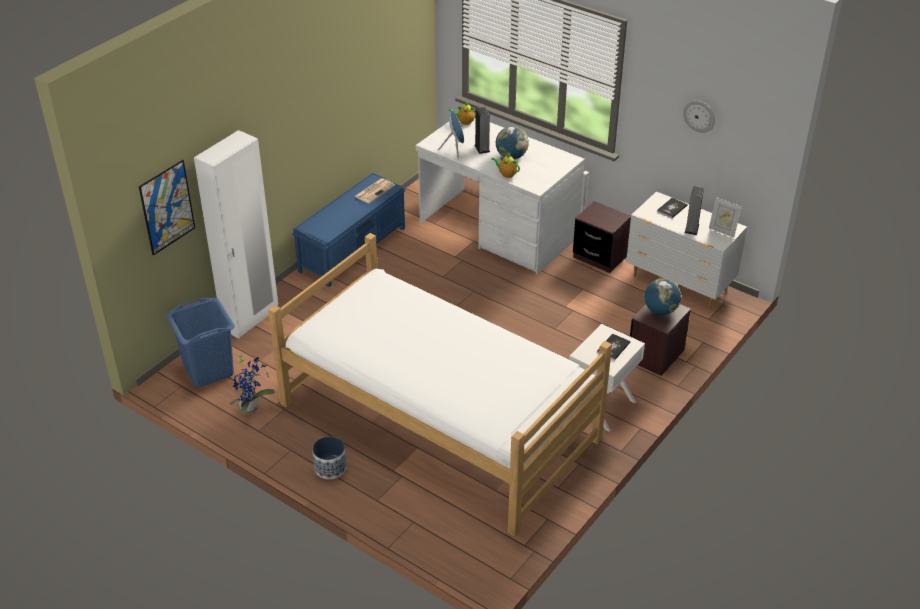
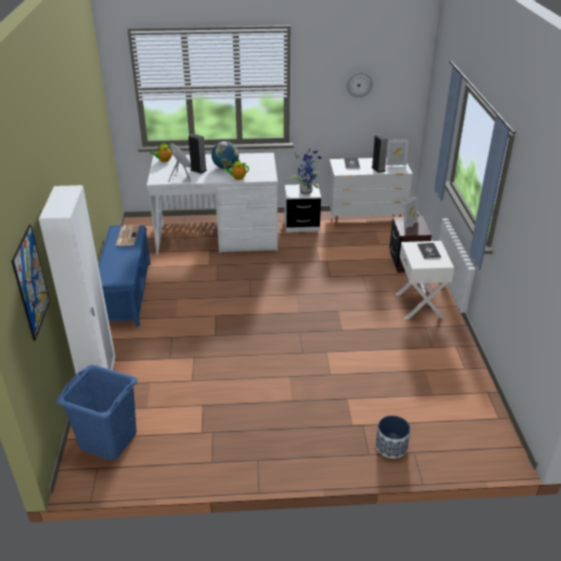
camera: 40 degrees left, 5 degrees down
potted plant [230,352,275,414] -> potted plant moved to [288,149,322,194]
bed [268,233,612,537] -> none
planter [312,436,347,479] -> planter moved to [376,415,411,459]
brown nightstand [573,201,631,273] -> white nightstand [285,184,321,232]
globe [644,279,681,315] -> picture frame [403,196,418,229]

